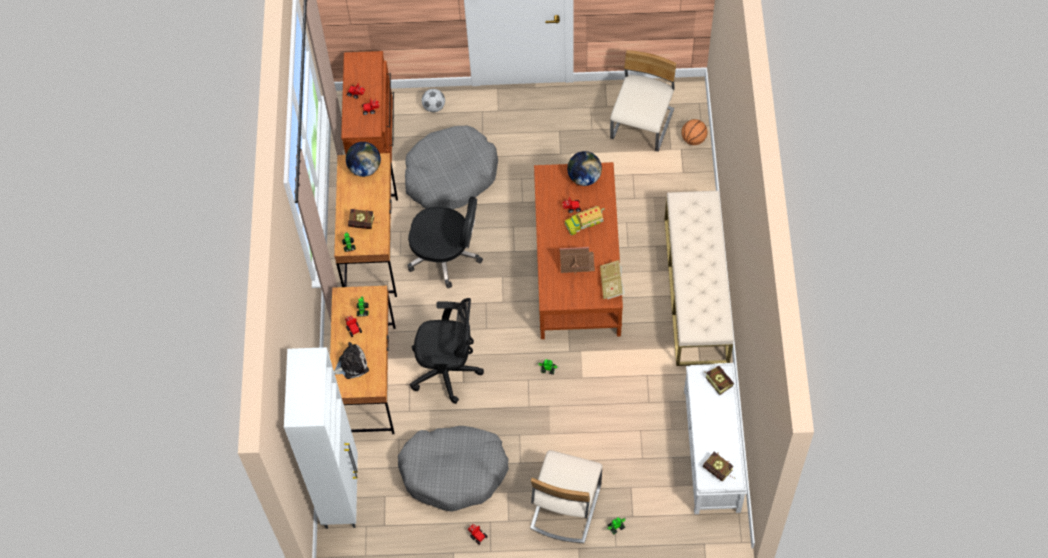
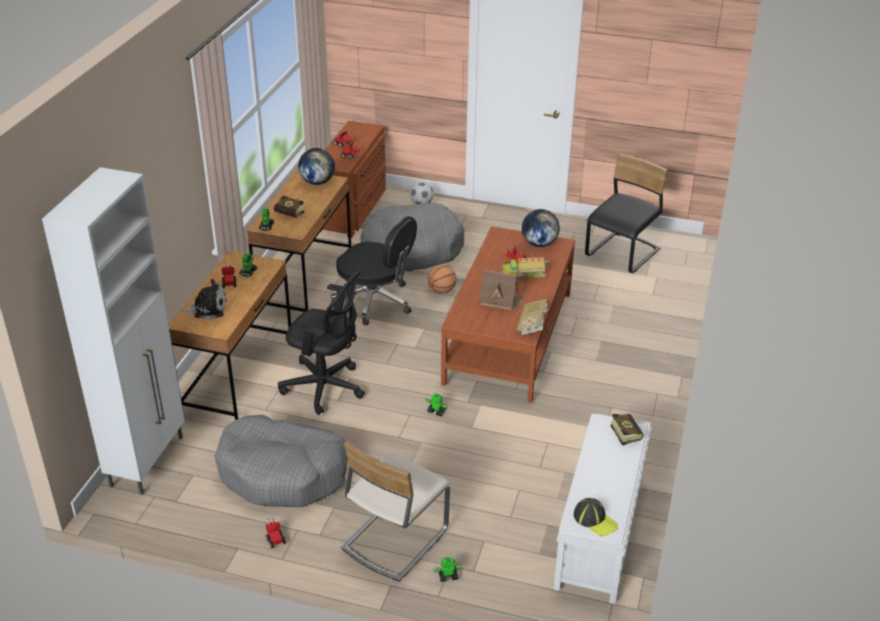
camera: 15 degrees right, 25 degrees down
beige chair [610,50,676,152] -> black chair [585,154,668,273]
beige bench [664,191,734,366] -> none
basketball [681,119,708,145] -> basketball moved to [428,265,457,293]
book [703,452,735,481] -> cap [574,498,618,536]

